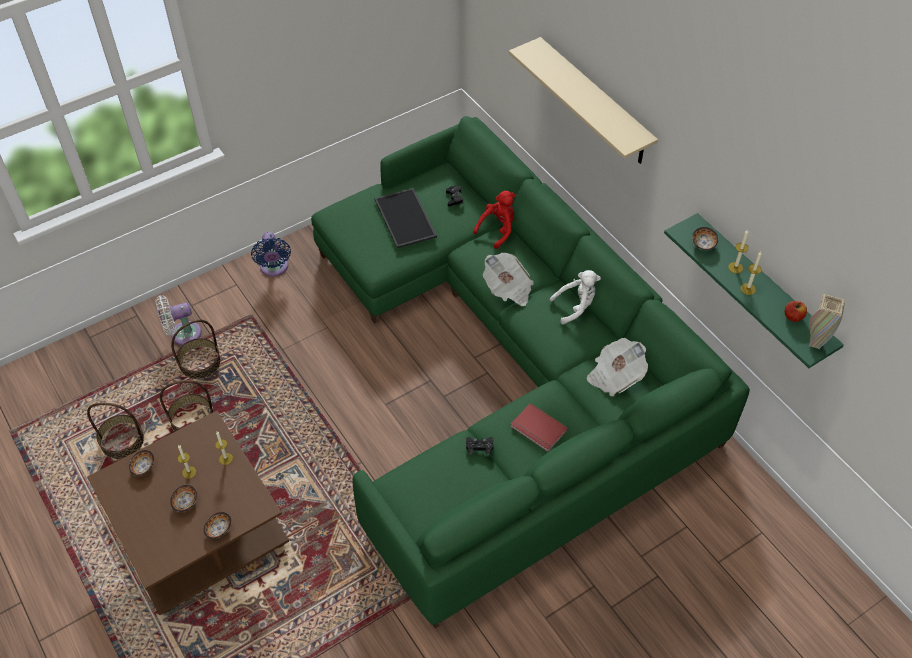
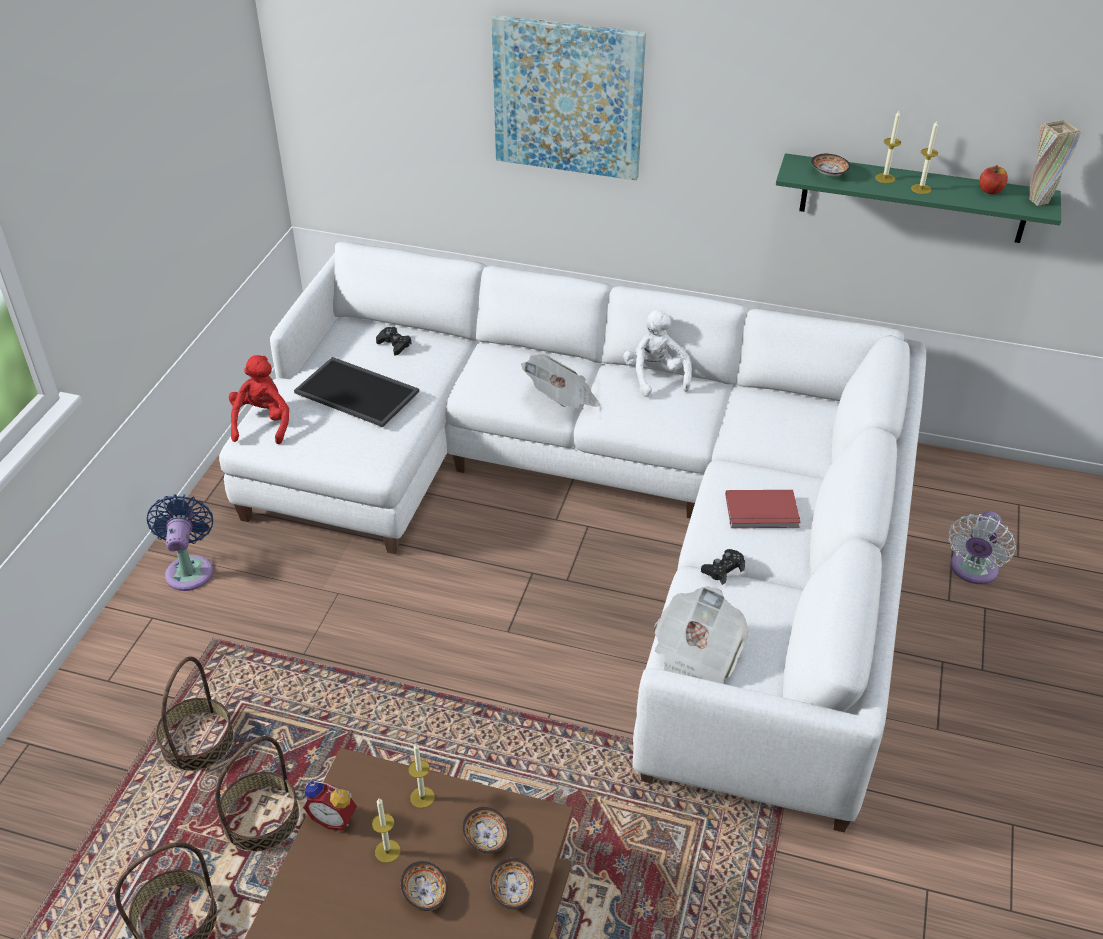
camera: 40 degrees left, 10 degrees down
bowl [129,450,154,476] -> bowl moved to [463,807,509,853]
white fan [155,296,201,345] -> white fan moved to [948,511,1015,584]
blue fan [251,232,291,277] -> blue fan turned 135 degrees counterclockwise [147,494,213,591]
green sofa [311,116,750,628] -> white sofa [219,242,926,833]
red plush toy [473,191,515,249] -> red plush toy moved to [229,355,289,444]
beige shelf [509,37,658,164] -> picture [491,15,646,180]
white plush toy [549,270,601,325] -> white plush toy turned 45 degrees counterclockwise [623,310,692,397]
newspaper [587,338,648,397] -> newspaper moved to [654,586,749,684]
none -> alarm clock [303,780,357,831]

